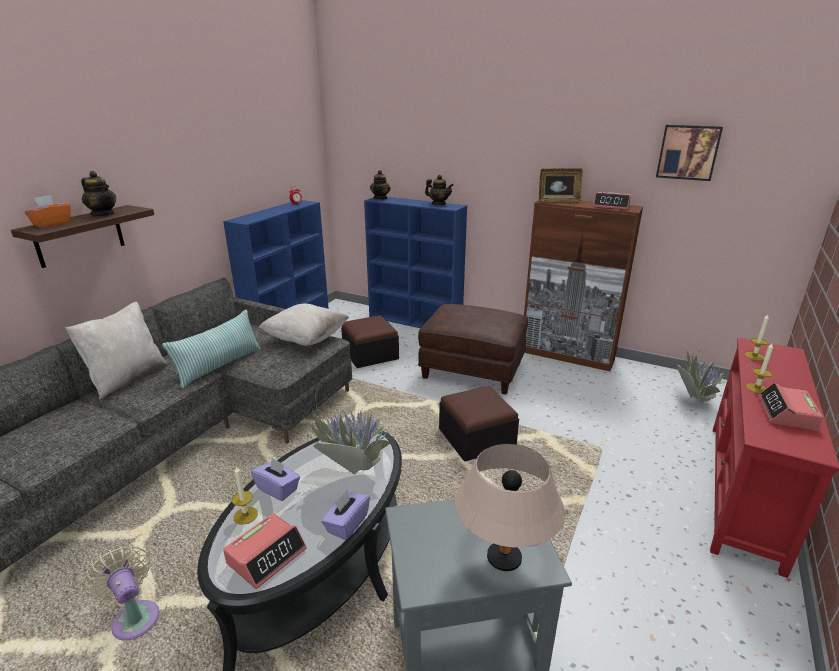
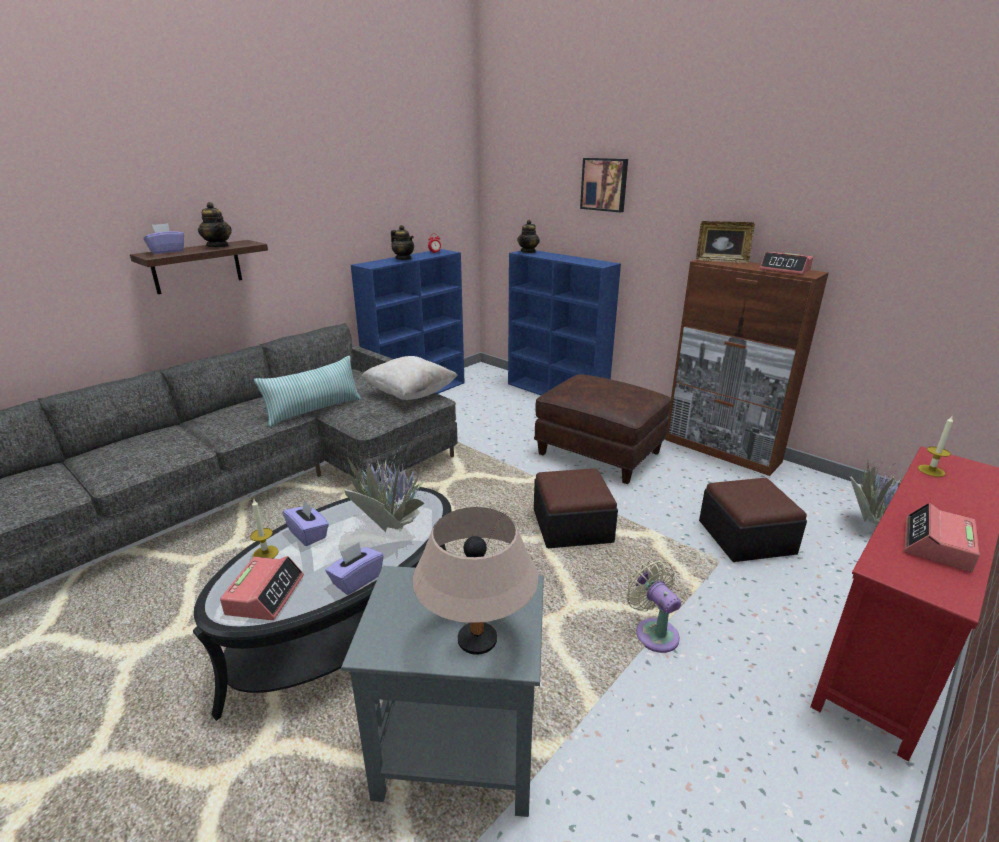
camera: 15 degrees right, 0 degrees up
orange tissue box [25,195,71,228] -> purple tissue box [144,223,184,254]
beige pillow [65,302,168,399] -> none
beige fan [84,545,159,640] -> beige fan moved to [626,560,681,653]
alarm clock [223,513,307,589] -> alarm clock turned 45 degrees counterclockwise [220,556,304,620]
ottoman [341,315,399,368] -> ottoman moved to [699,478,807,562]
teapot [425,175,454,205] -> teapot moved to [391,225,414,260]
picture [656,125,723,181] -> picture moved to [580,158,628,212]
candle [746,342,773,394] -> none

